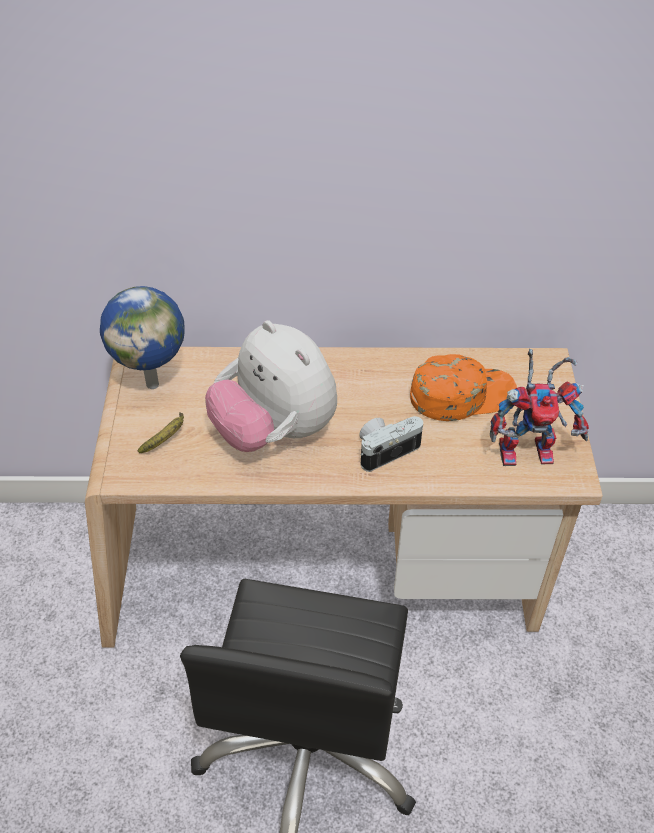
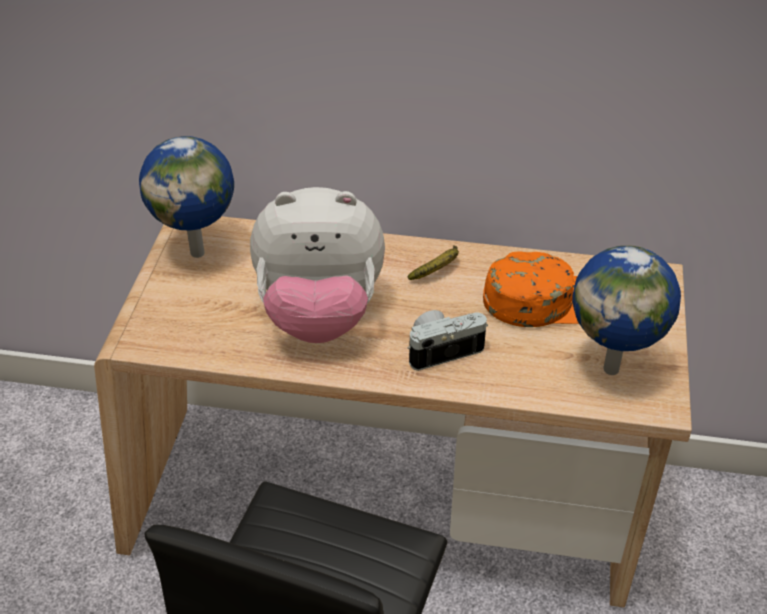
camera: 10 degrees right, 5 degrees down
banana [138,412,184,453] -> banana moved to [408,245,459,280]
plush toy [205,320,337,452] -> plush toy turned 60 degrees counterclockwise [250,187,385,343]
toy robot [490,349,589,466] -> globe [572,246,681,375]

